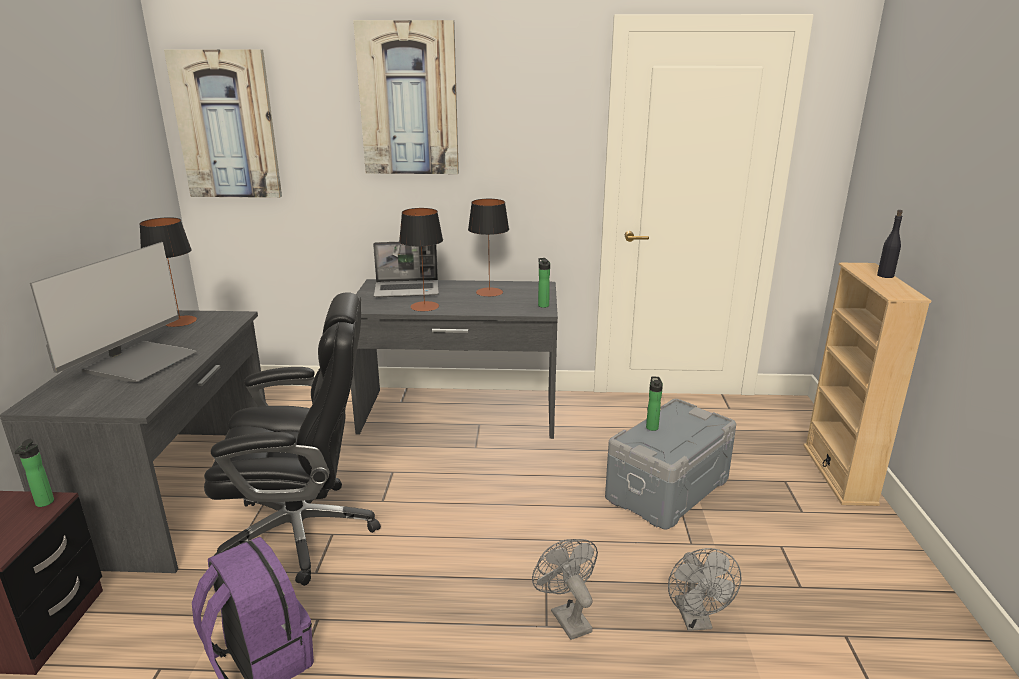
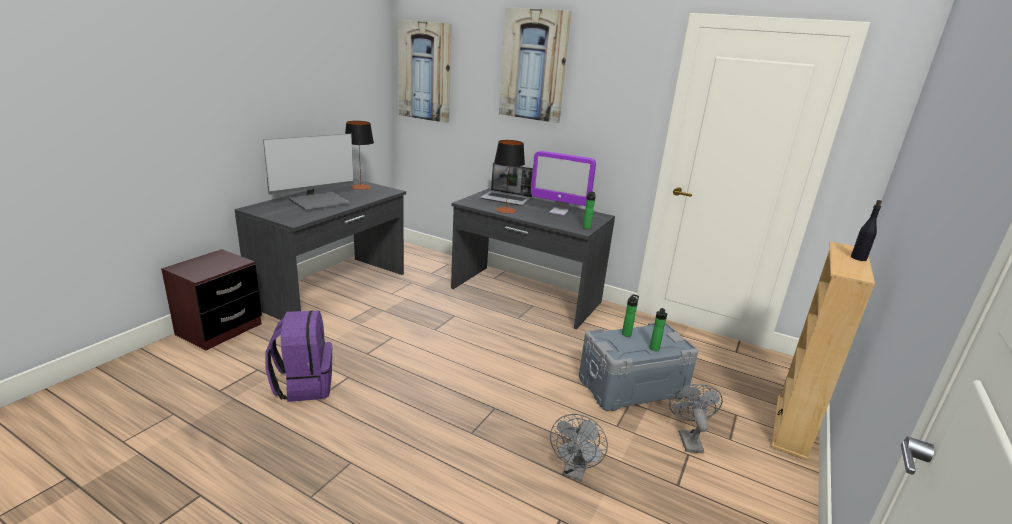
camera: 25 degrees right, 0 degrees up
bottle [14,439,54,507] -> bottle moved to [650,308,667,351]
black office chair [204,292,381,586] -> none
table lamp [468,199,509,297] -> monitor [531,151,596,216]
grey fan [532,539,598,640] -> grey fan moved to [669,384,723,453]

